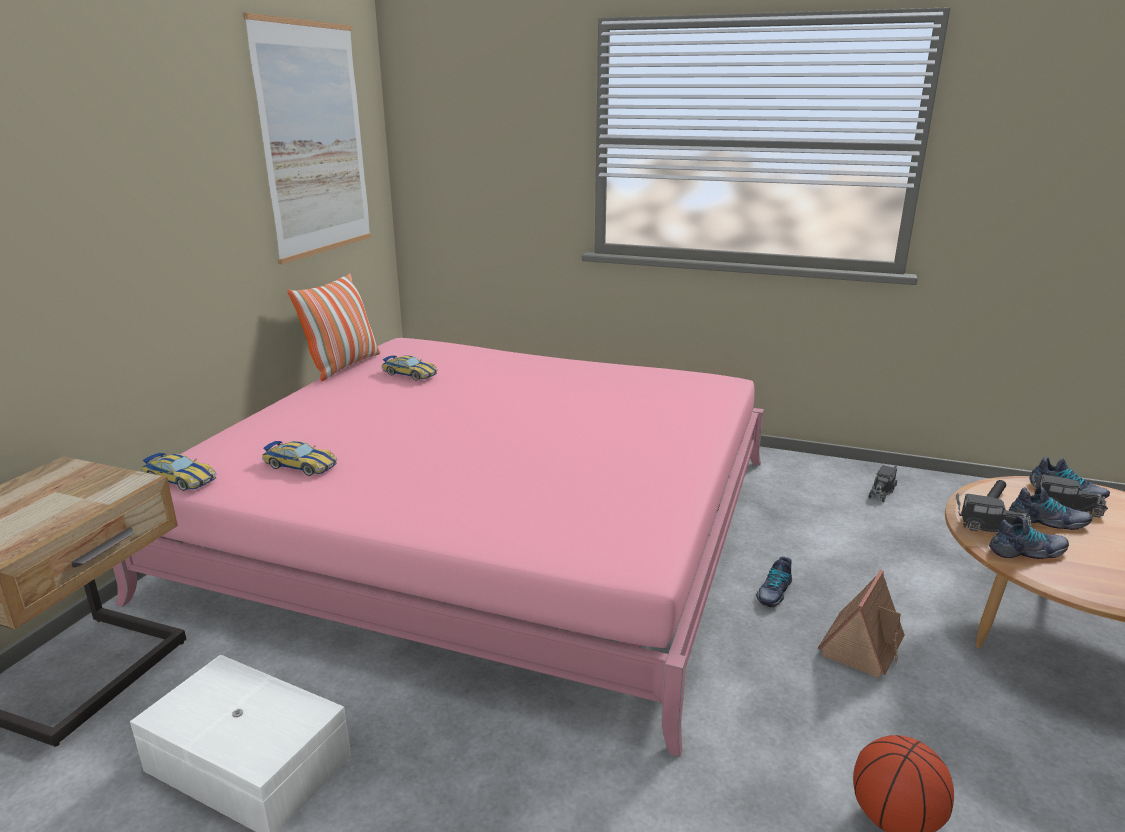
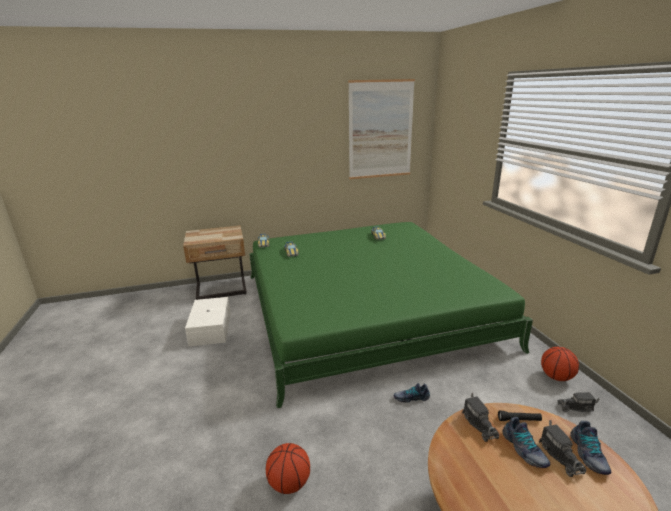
camera: 55 degrees right, 0 degrees up
pink bed [113,338,764,757] -> green bed [249,222,533,409]
pillow [287,273,380,381] -> none
toy house [817,570,905,678] -> none
shoe [989,516,1069,559] -> none
none -> basketball [541,347,579,381]

